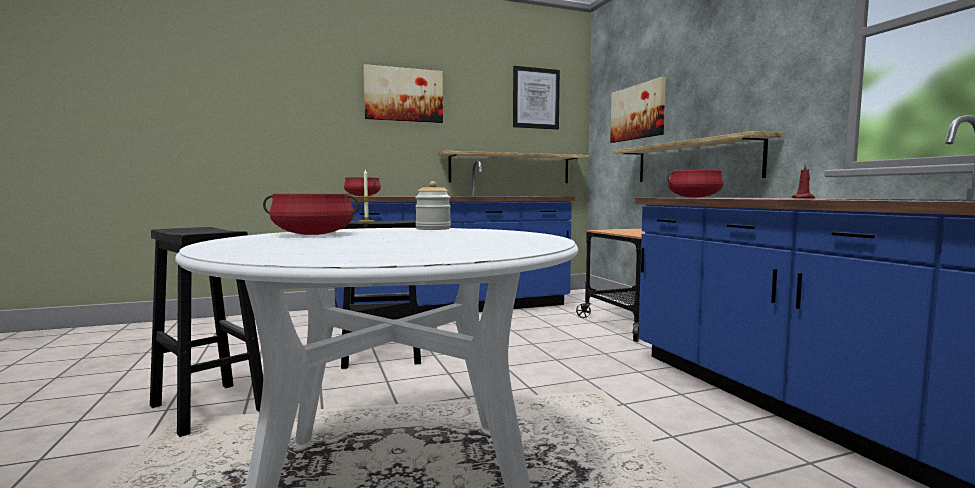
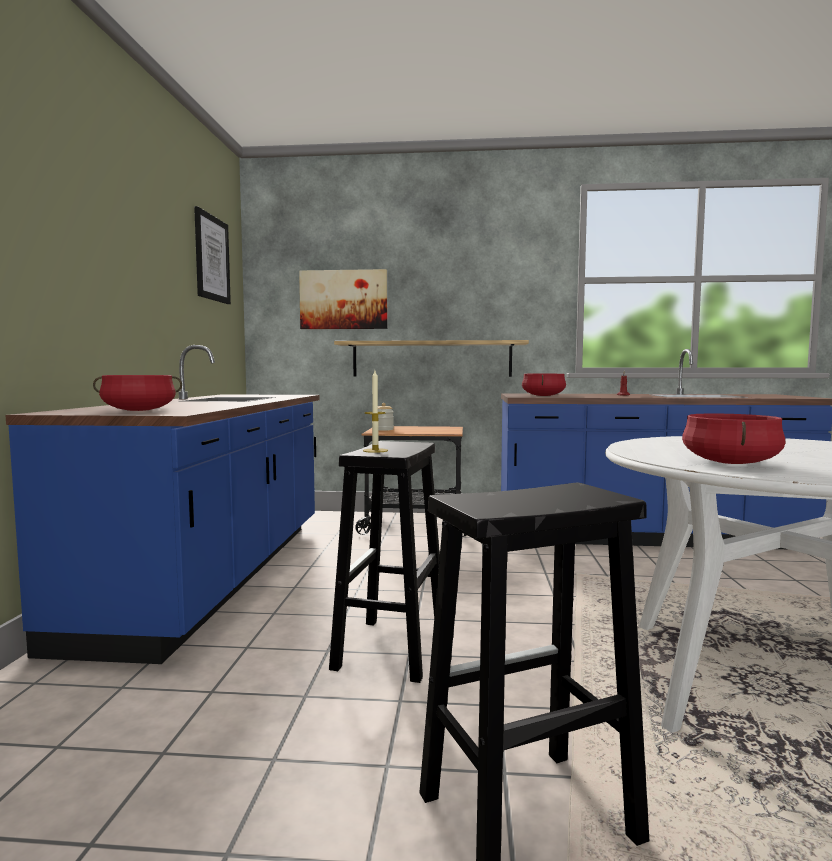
camera: 65 degrees left, 0 degrees up
picture [363,64,443,123] -> none
jar [415,181,451,230] -> jar moved to [378,403,394,431]
shelf [438,151,589,183] -> none

